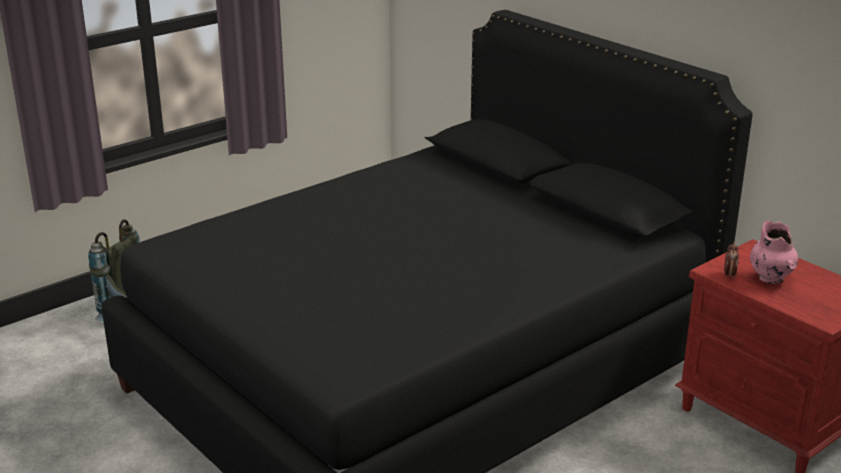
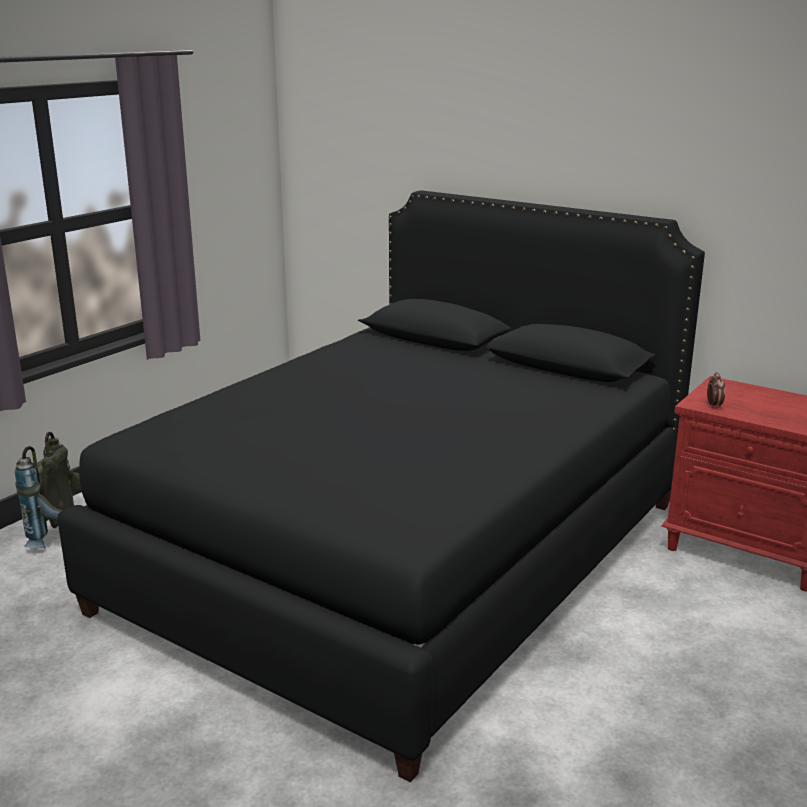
camera: 15 degrees left, 5 degrees down
pink vase [750,220,798,284] -> none

